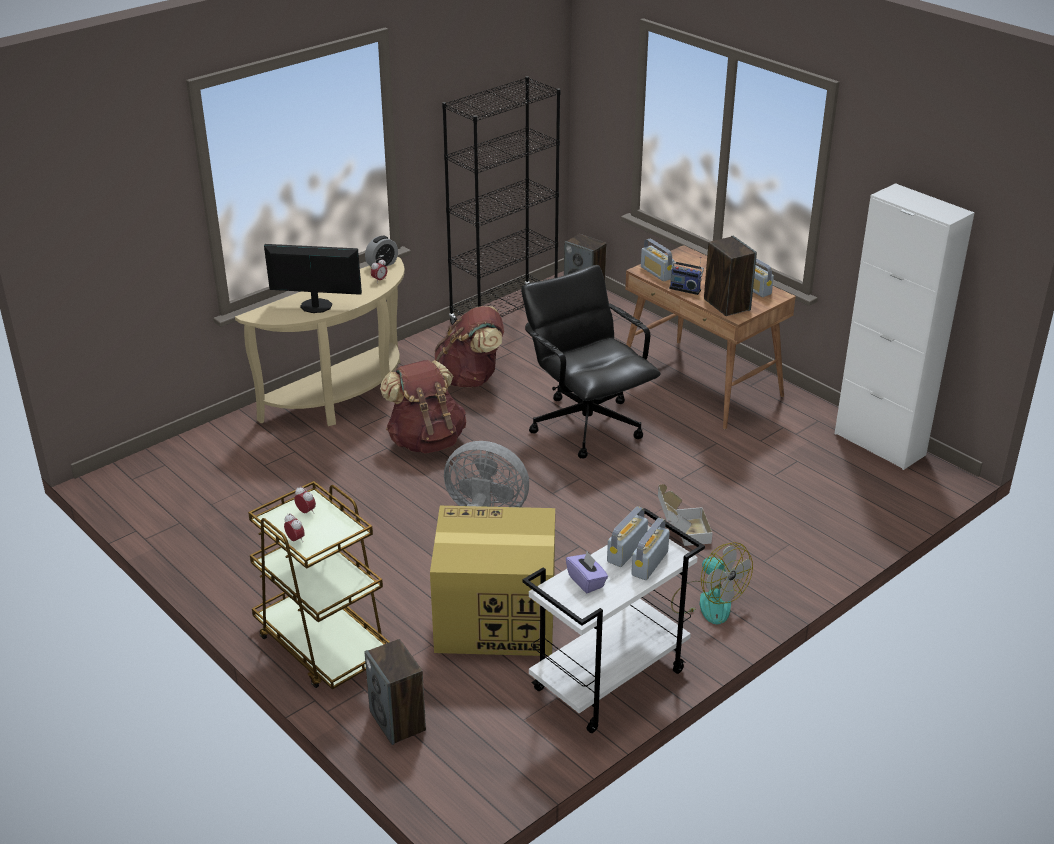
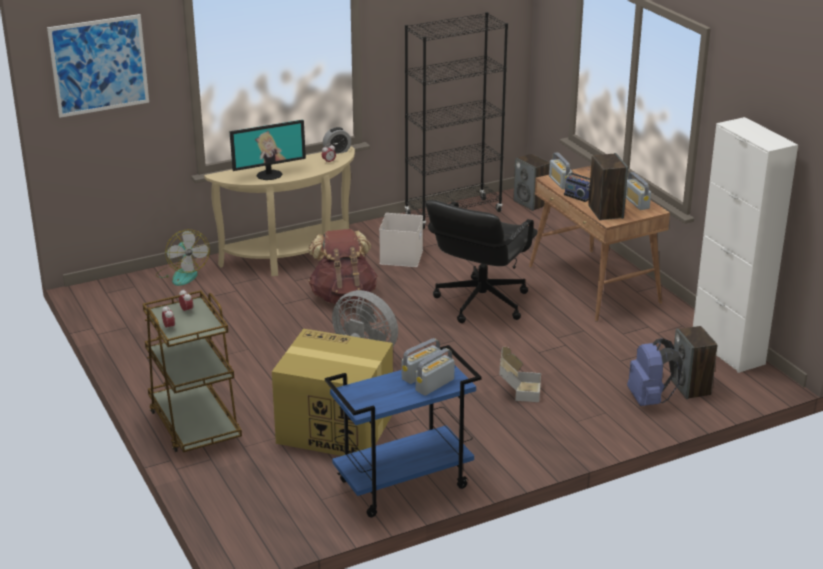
camera: 15 degrees right, 5 degrees down
monitor [264,244,362,313] -> monitor turned 135 degrees clockwise [229,120,306,180]
speaker [364,639,426,745] -> speaker moved to [671,326,718,399]
brown backpack [435,306,504,388] -> white storage box [379,213,423,267]
black office chair [521,265,661,459] -> black office chair turned 135 degrees counterclockwise [425,200,538,323]
white cart [522,508,705,733] -> blue cart [325,345,482,517]
purple tissue box [566,552,608,593] -> none
fan [671,542,753,624] -> fan moved to [156,229,210,286]
none -> picture [47,14,149,118]
none -> blue backpack [627,338,683,406]

